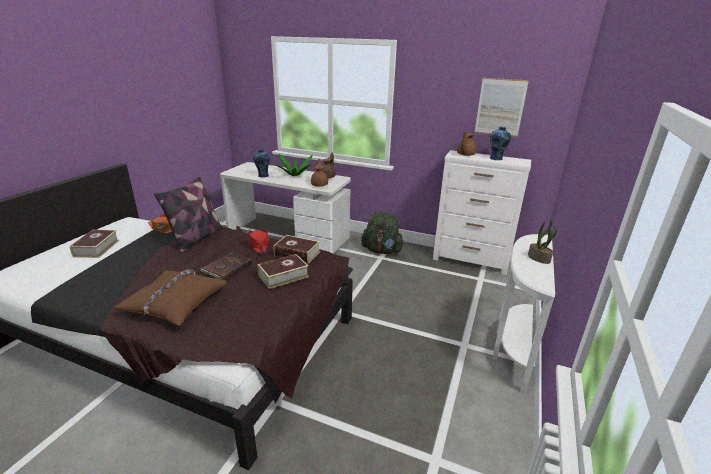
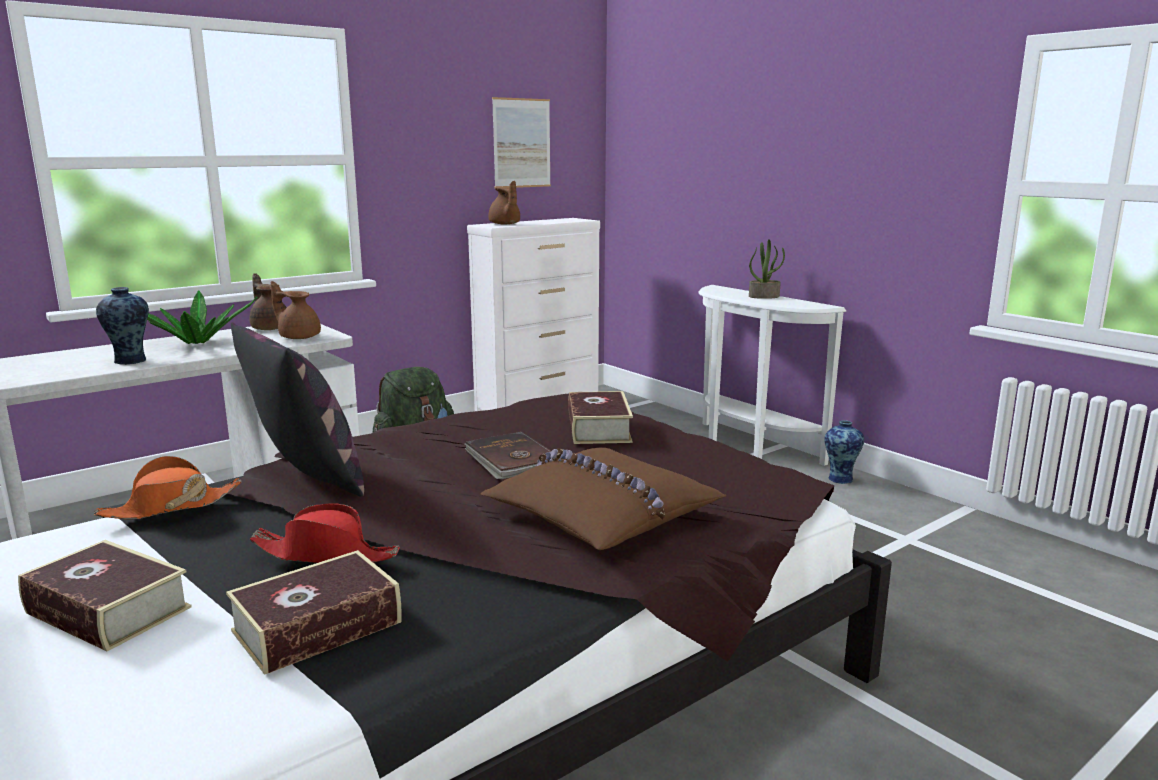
camera: 60 degrees left, 10 degrees down
red hat [248,229,269,253] -> red hat moved to [249,504,400,563]
book [274,235,320,264] -> book moved to [226,550,401,675]
vase [490,127,511,160] -> vase moved to [824,420,864,484]

